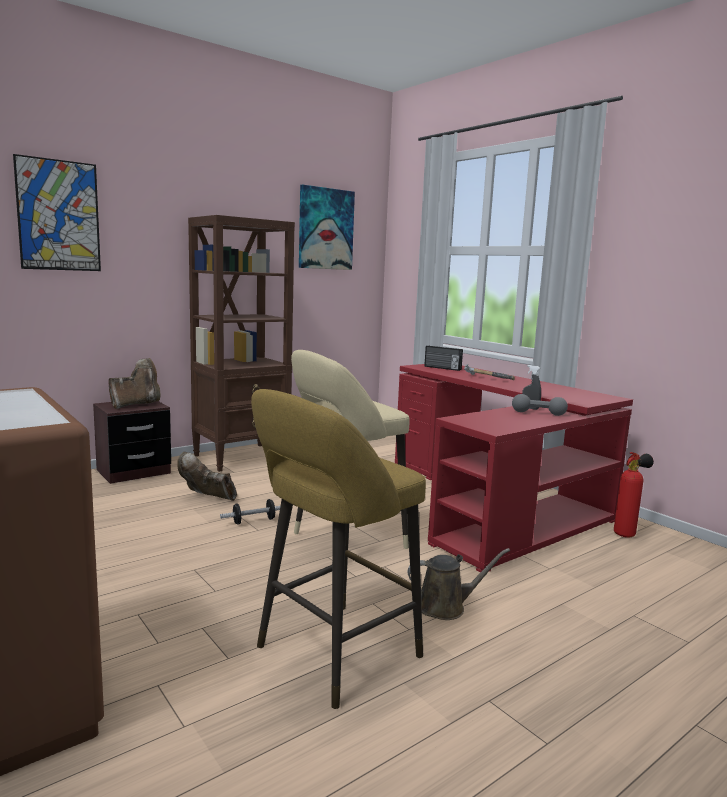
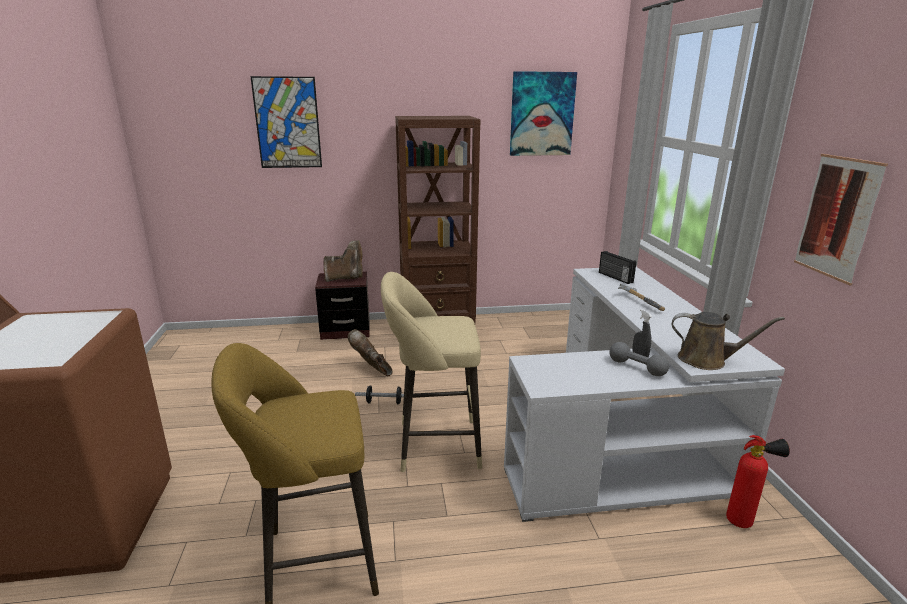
camera: 30 degrees right, 10 degrees up
red desk [395,364,633,572] -> white desk [504,267,785,522]
brown watering can [407,548,510,620] -> brown watering can moved to [672,312,785,370]
none -> picture [794,154,888,285]

